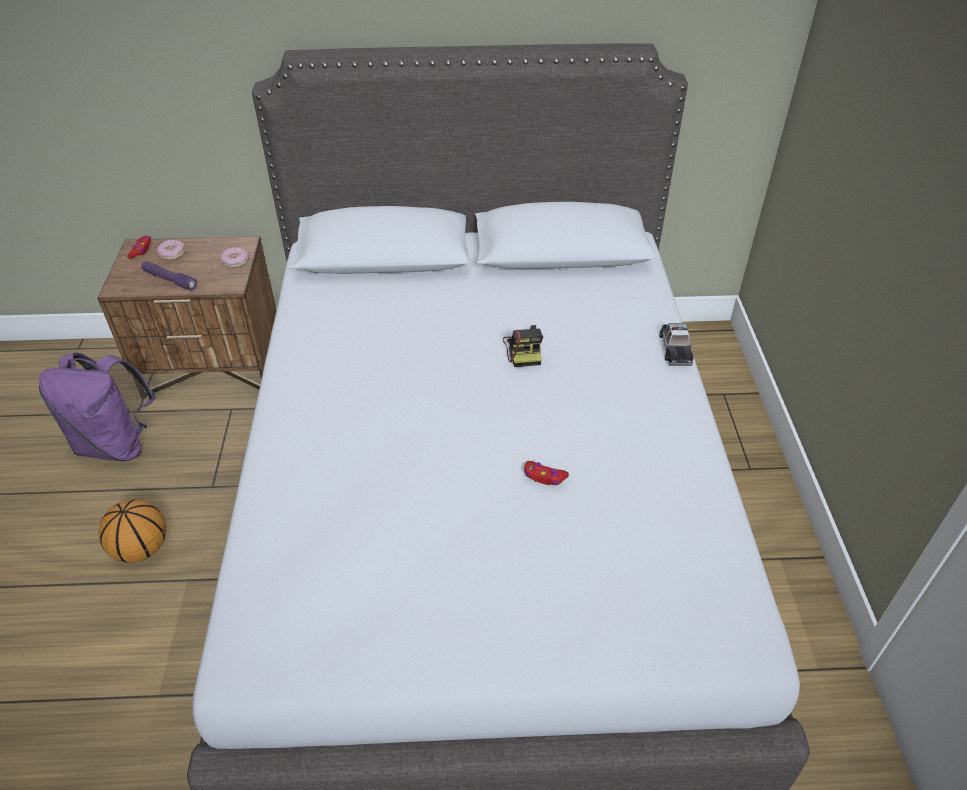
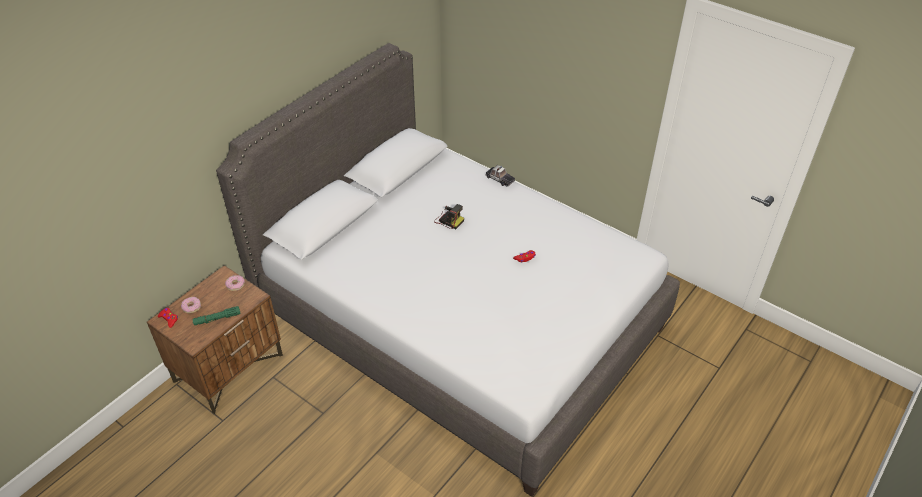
camera: 50 degrees left, 0 degrees up
purple backpack [39,352,156,461] -> none
basketball [98,499,166,563] -> none
purple flashlight [141,261,197,290] -> green flashlight [192,306,241,325]

